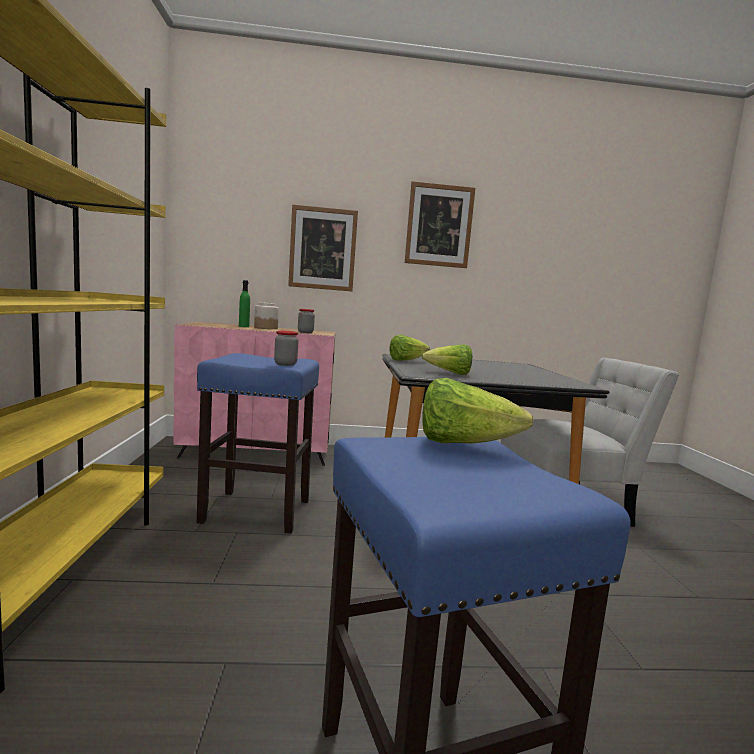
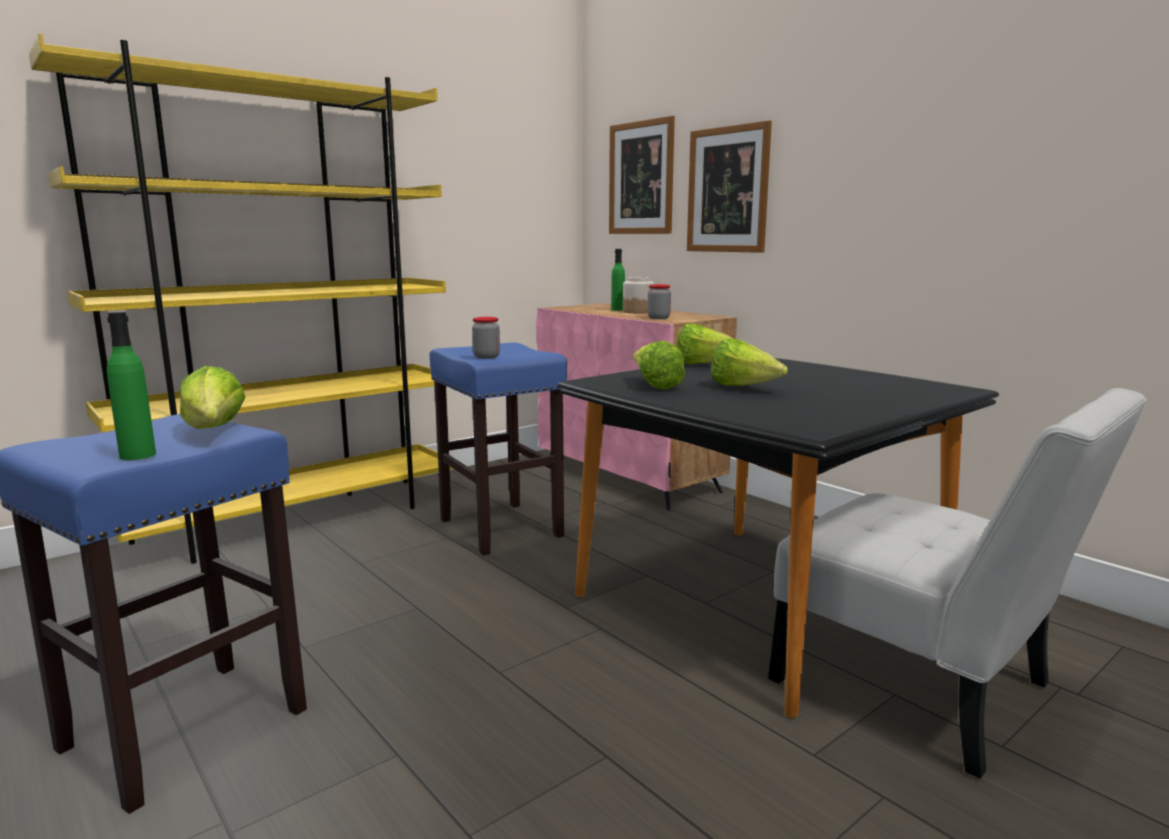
camera: 55 degrees right, 5 degrees up
picture [405,181,475,268] -> picture moved to [609,116,675,234]
none -> green bottle [107,312,156,460]
none -> lettuce [711,338,788,386]

